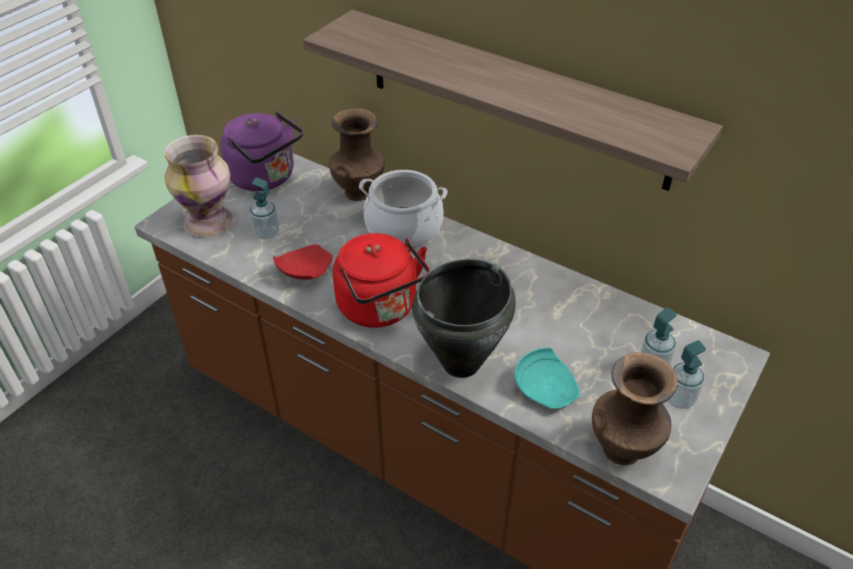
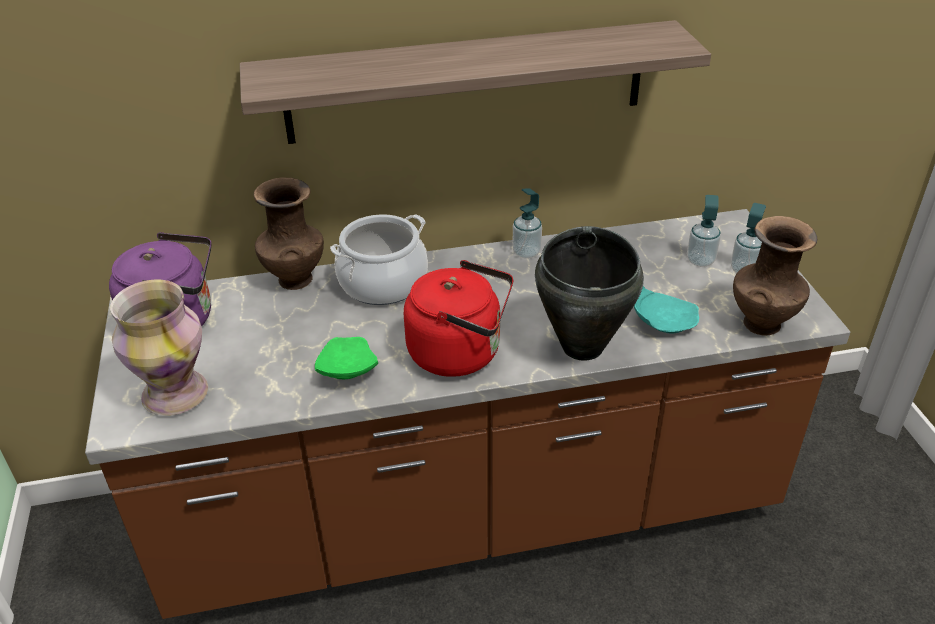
camera: 45 degrees left, 5 degrees down
soap dispenser [250,177,279,240] -> soap dispenser moved to [512,188,542,259]
red plate [273,244,333,280] -> green plate [315,337,378,379]

